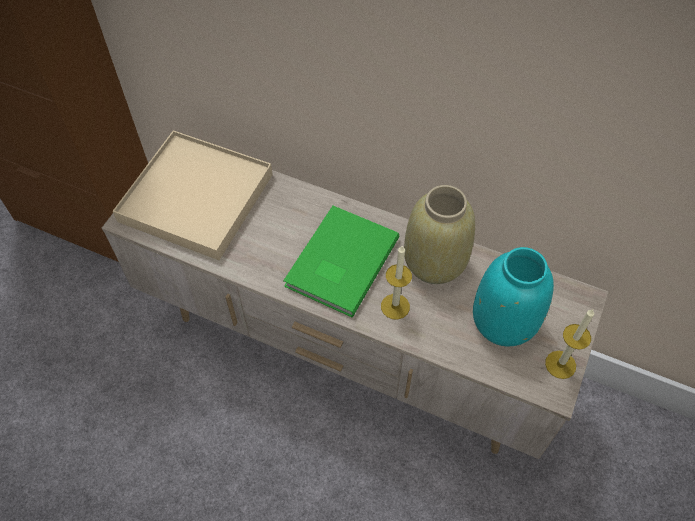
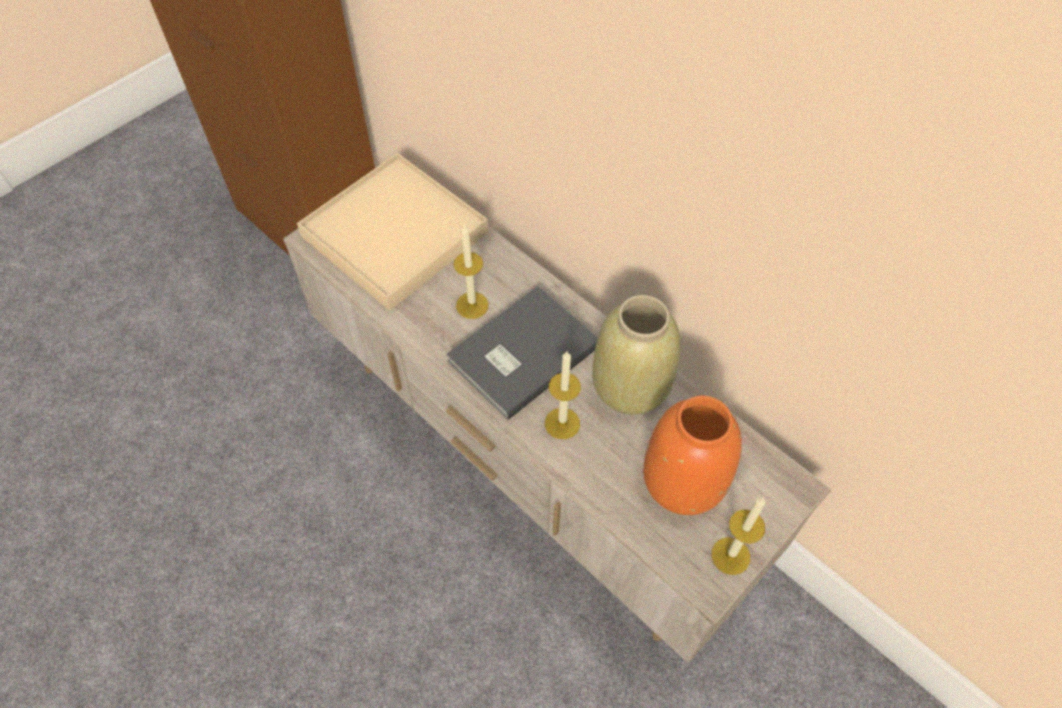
camera: 20 degrees right, 0 degrees up
green book [283,206,399,317] -> grey book [446,286,598,420]
turquoise vase [473,247,554,346] -> orange vase [643,396,742,515]
none -> candle [454,224,489,319]

